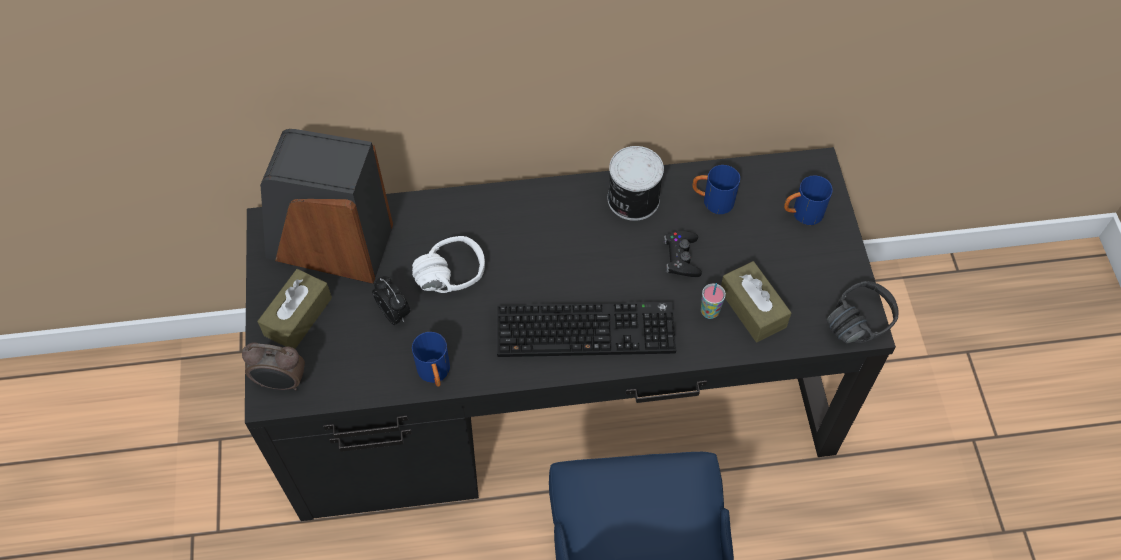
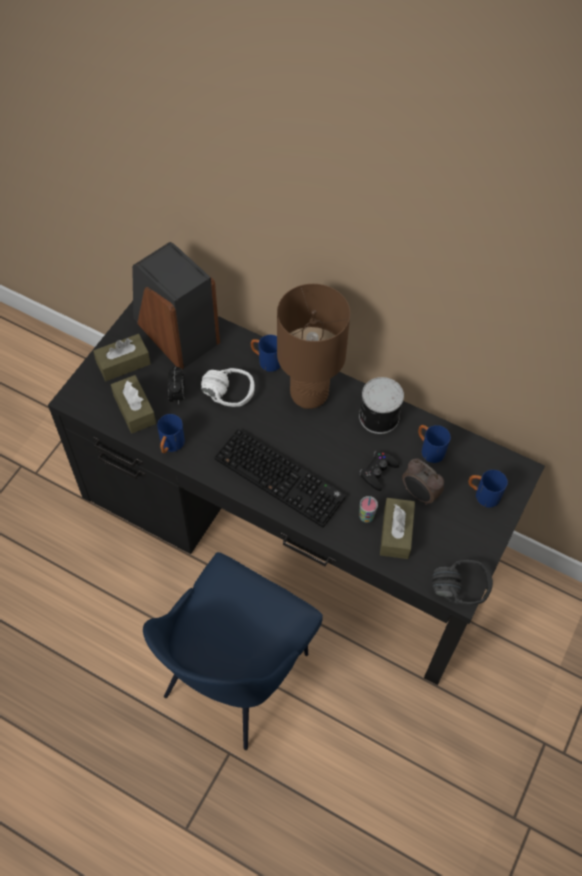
camera: 35 degrees right, 0 degrees up
alarm clock [242,342,305,390] -> alarm clock moved to [402,459,444,505]
none -> brown tissue box [111,375,156,433]
none -> blue mug [251,335,281,372]
none -> brown table lamp [277,284,350,409]

